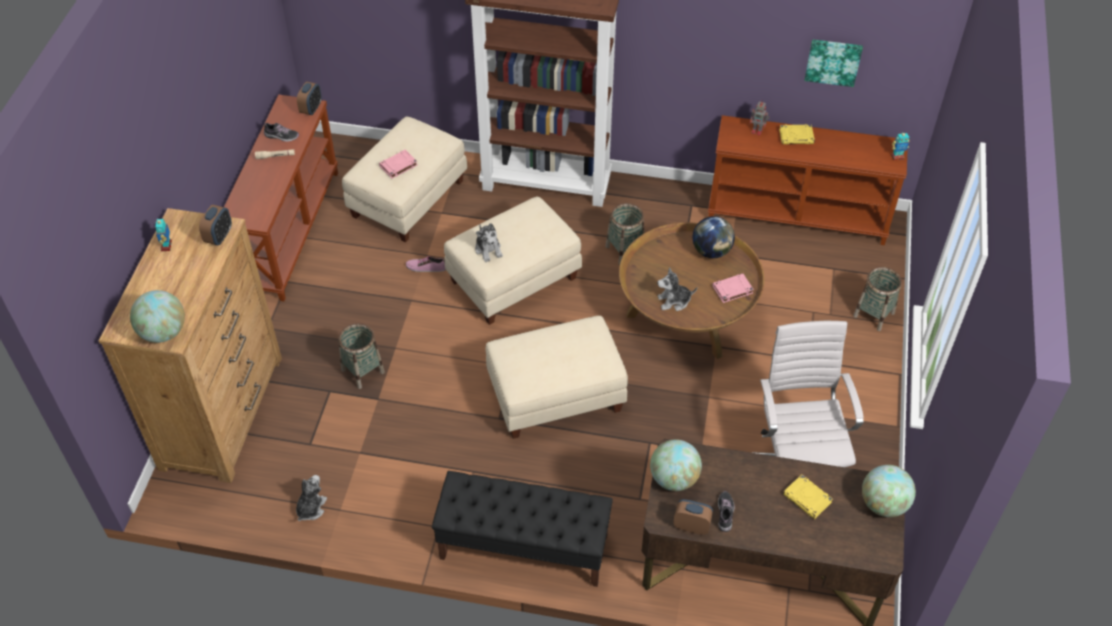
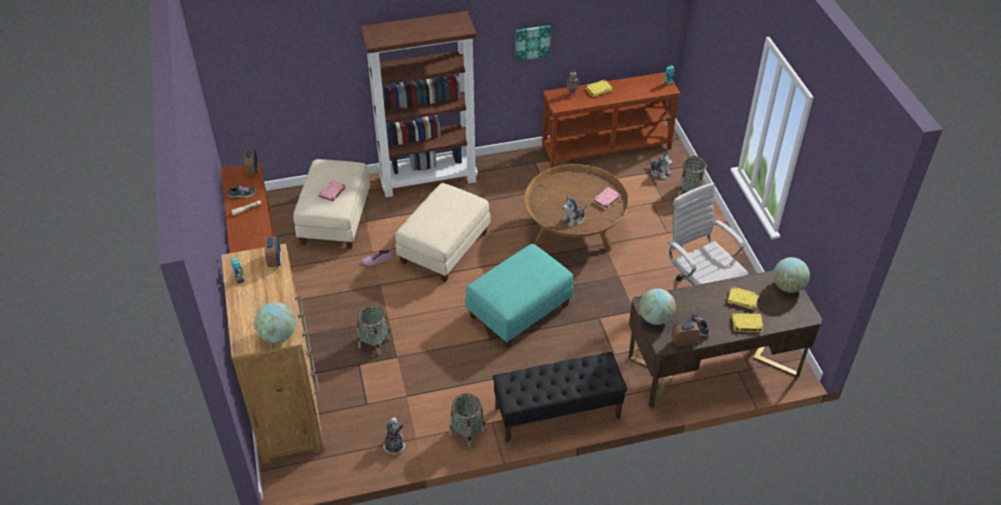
camera: 25 degrees left, 5 degrees down
plush toy [475,223,503,262] -> plush toy moved to [649,151,672,180]
beige ottoman [486,315,628,439] -> turquoise ottoman [465,244,574,348]
basket [606,203,644,265] -> basket moved to [449,393,486,448]
globe [693,216,735,258] -> none
picture [804,39,863,87] -> picture moved to [515,25,551,61]
none -> yellow book [732,313,763,332]

